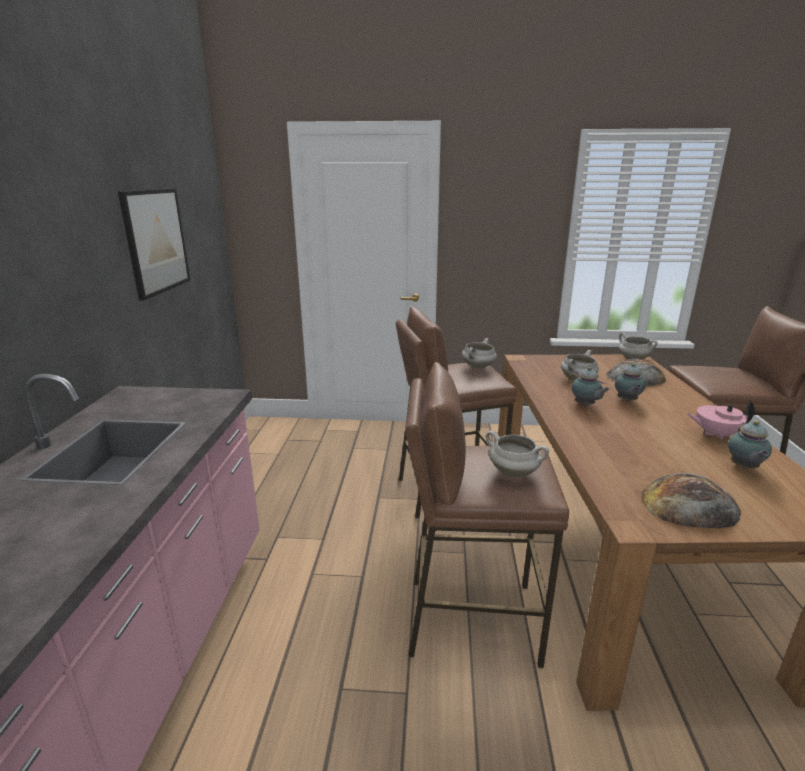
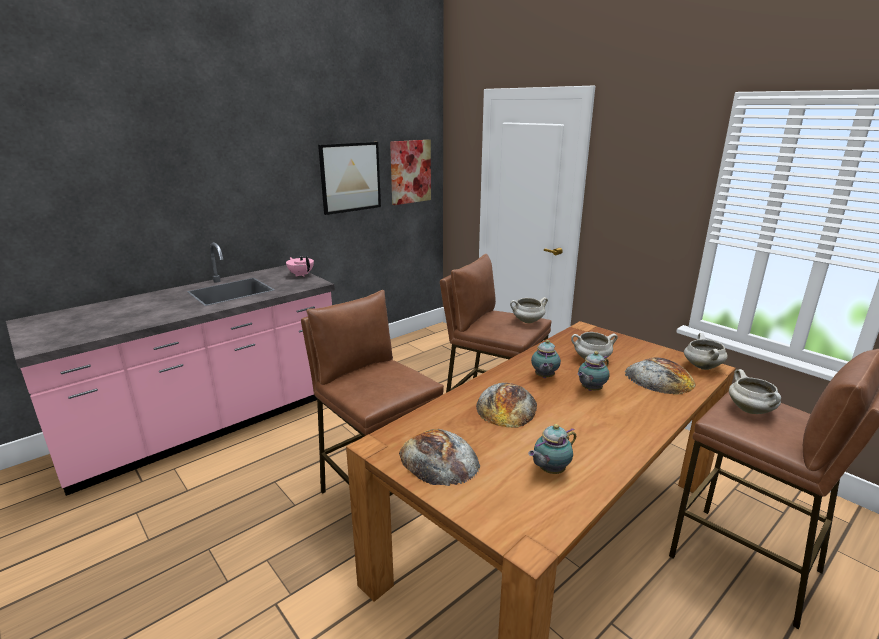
camera: 45 degrees right, 0 degrees up
white cooking pot [486,431,549,478] -> white cooking pot moved to [729,369,781,414]
pink teapot [686,401,755,440] -> pink teapot moved to [286,255,314,277]
none -> picture [390,140,431,205]
none -> bread [476,383,537,428]

